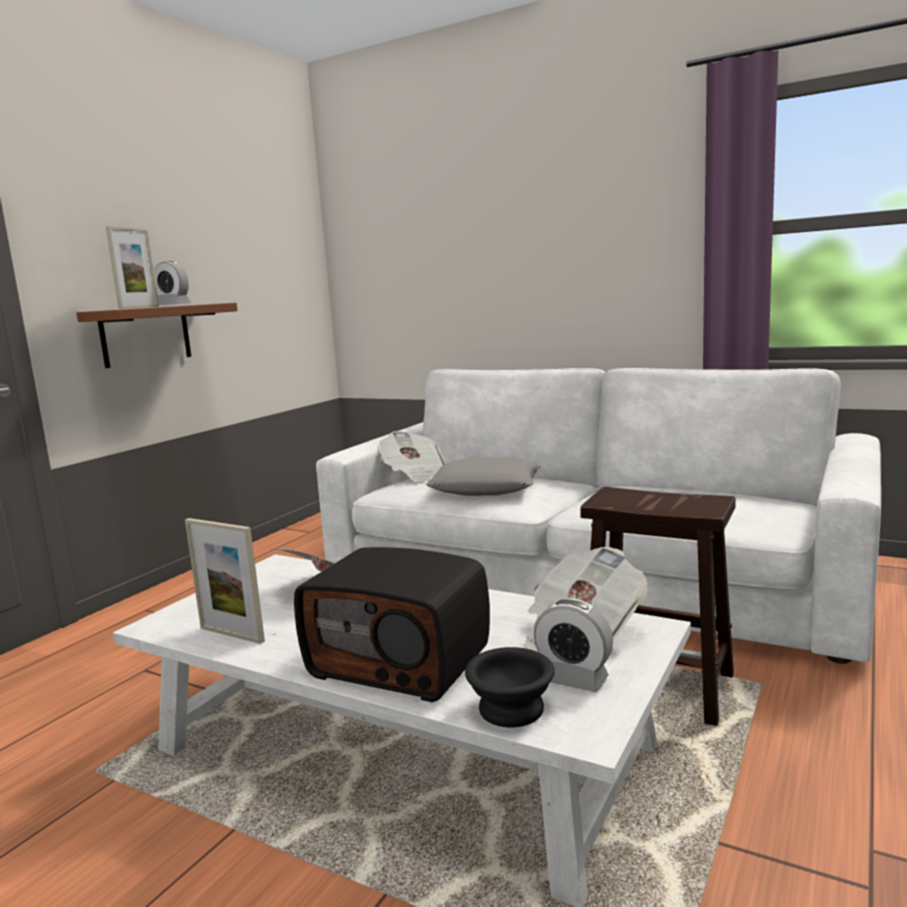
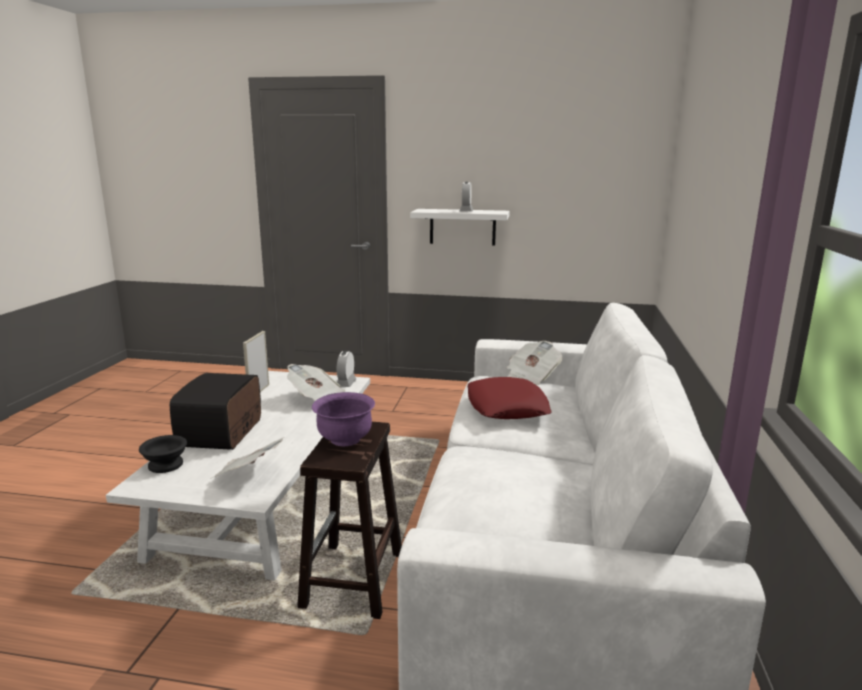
camera: 70 degrees right, 5 degrees up
brown shelf [77,303,238,368] -> white shelf [410,209,510,246]
picture frame [106,226,159,309] -> none
grey pillow [426,457,540,496] -> red pillow [467,377,551,419]
alarm clock [534,598,613,692] -> alarm clock moved to [337,351,356,387]
none -> purple bowl [312,392,375,446]

